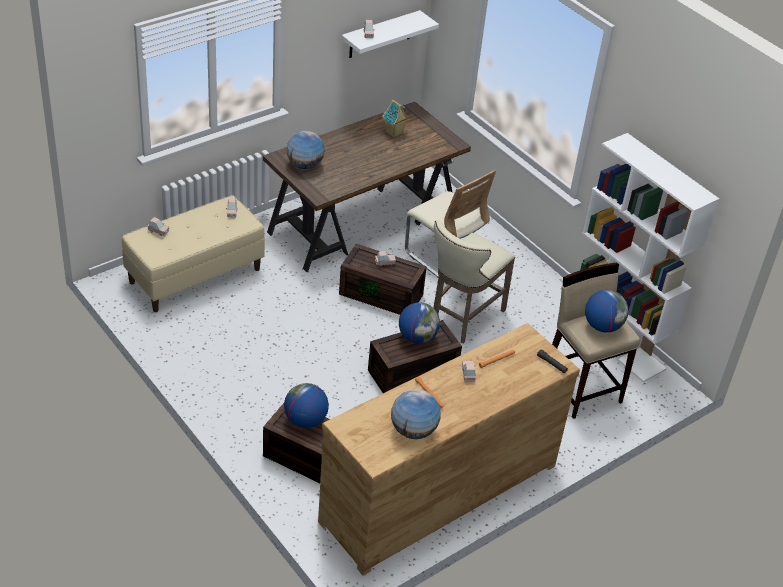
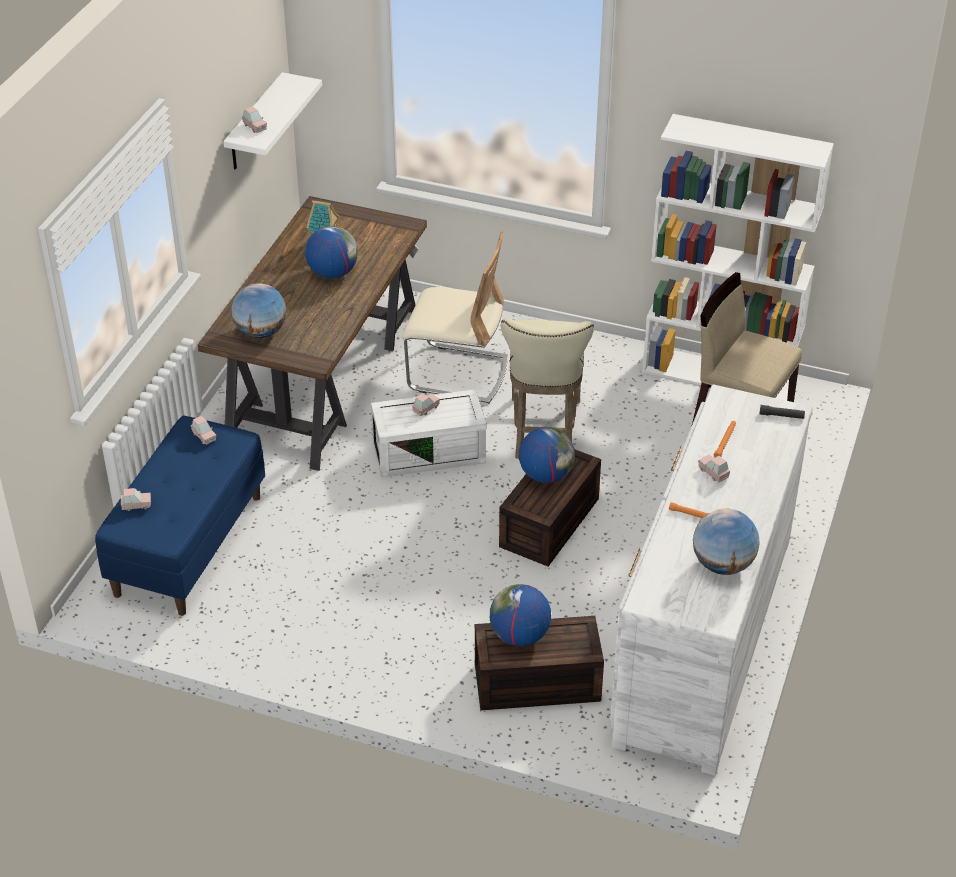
camera: 30 degrees left, 0 degrees up
beige bench [122,195,265,312] -> blue bench [95,416,265,616]
brown dresser [318,323,580,576] -> white dresser [610,384,813,776]
brown storage box [339,244,427,315] -> white storage box [371,389,486,478]
globe [585,290,628,333] -> globe moved to [305,226,358,279]

